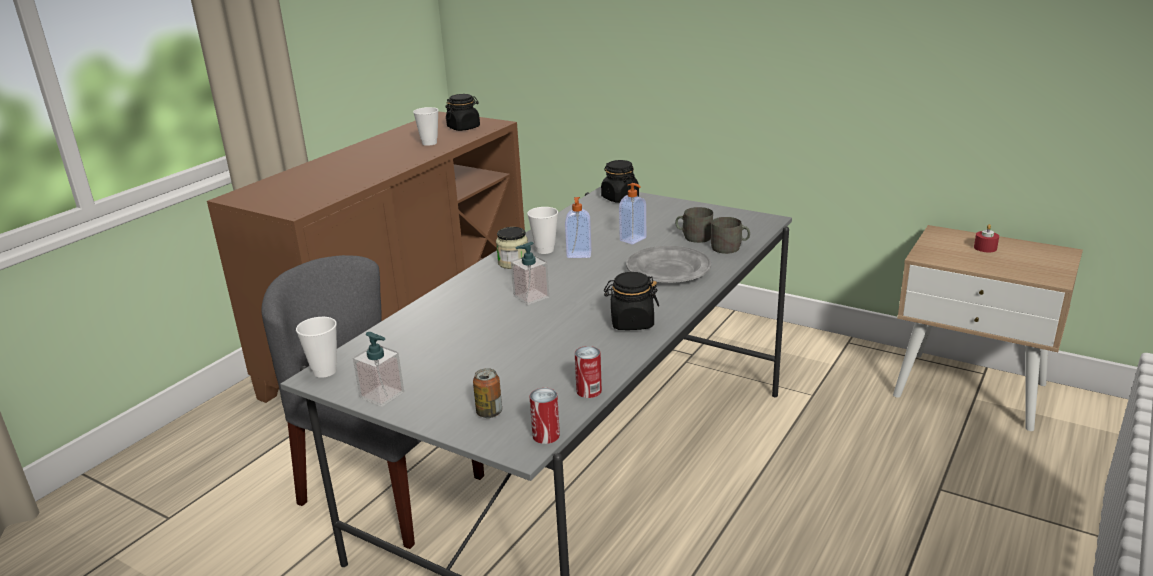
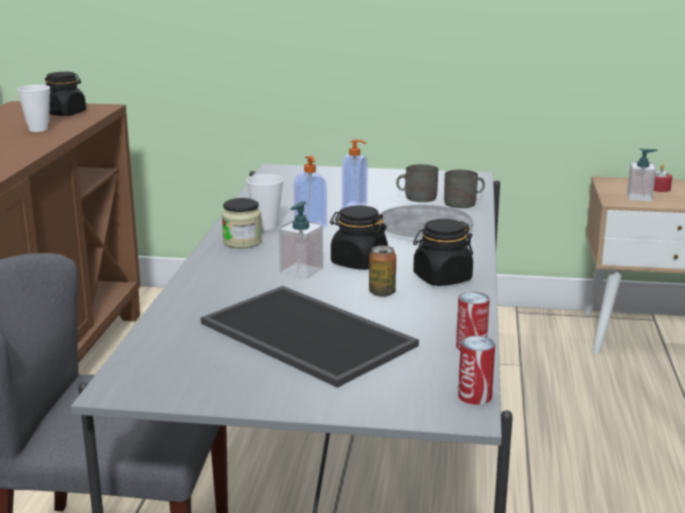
camera: 25 degrees left, 5 degrees down
cup [296,317,337,378] -> none
soap dispenser [353,332,404,407] -> soap dispenser moved to [627,148,658,201]
can [473,368,502,418] -> can moved to [369,246,396,297]
black jar [601,160,639,203] -> black jar moved to [330,205,388,270]
none -> tray [201,286,419,388]

